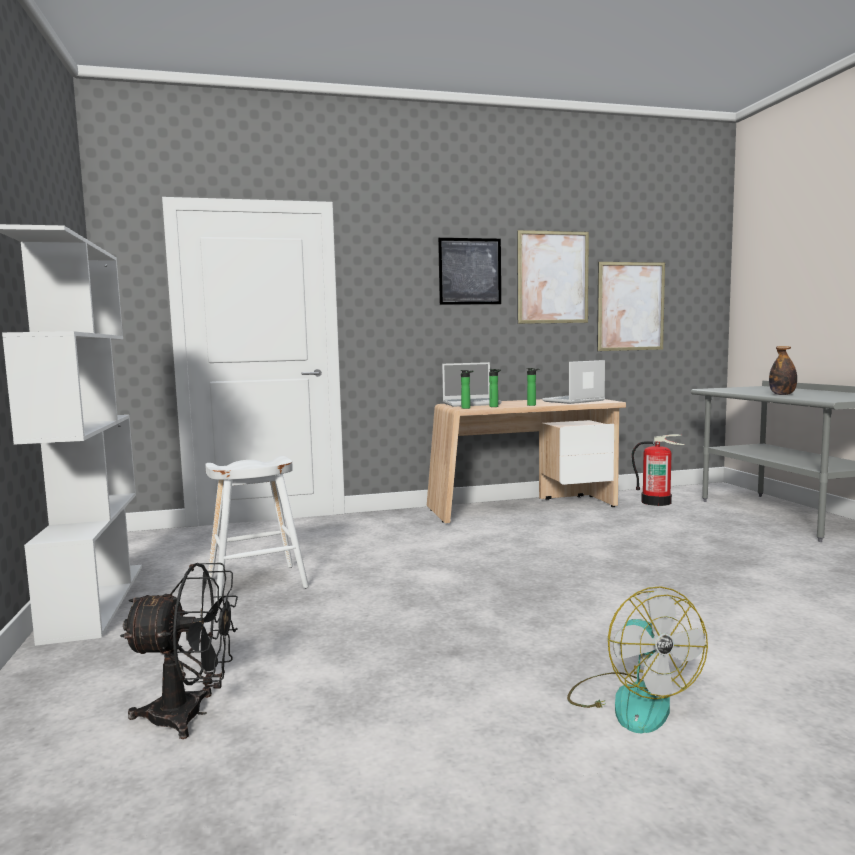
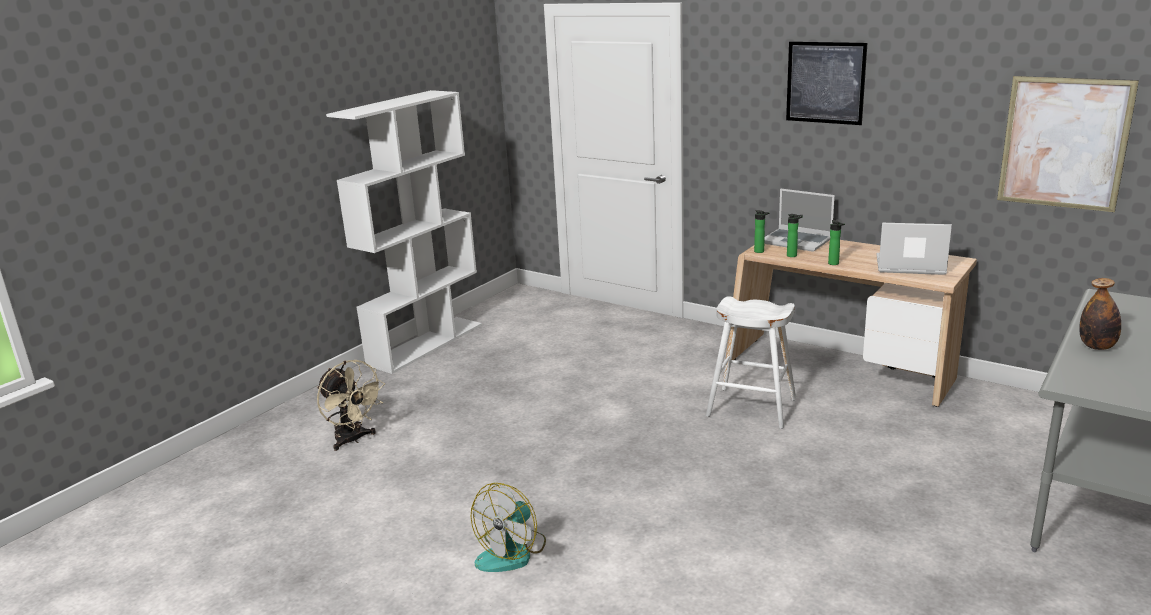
camera: 50 degrees right, 15 degrees up
black fan [120,563,238,739] -> beige fan [317,360,385,451]
white stool [205,456,309,603] -> white stool moved to [706,296,796,429]
picture [517,230,589,324] -> none
fire extinguisher [631,434,685,506] -> none

